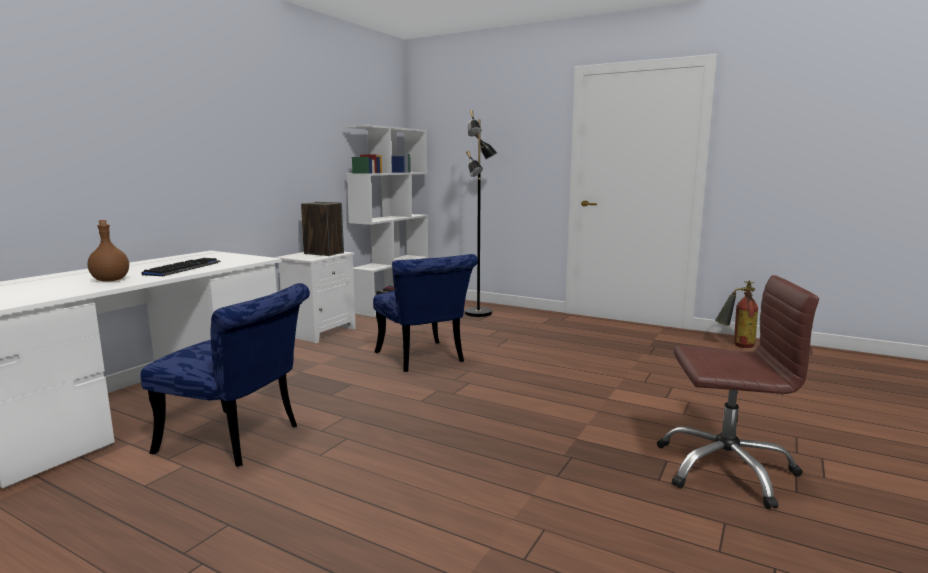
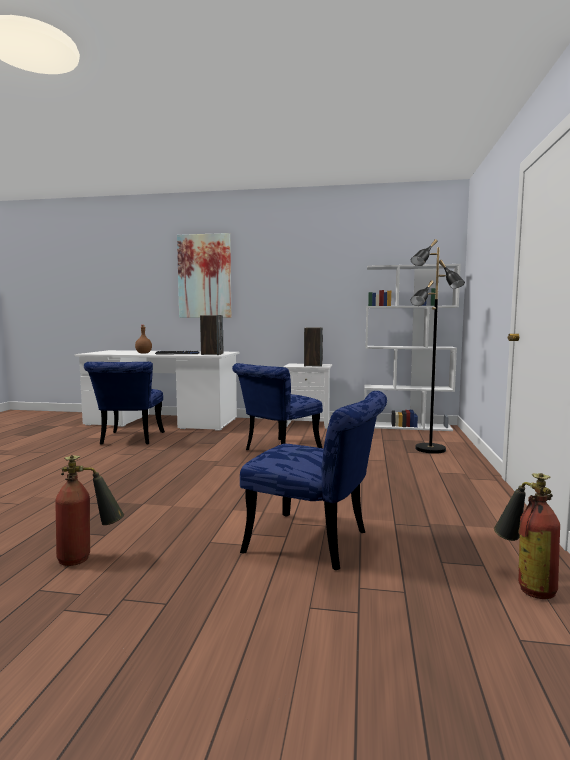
camera: 70 degrees right, 5 degrees down
brown office chair [657,275,819,509] -> fire extinguisher [55,455,124,566]
none -> picture [177,233,231,318]
none -> speaker [200,315,223,355]
none -> blue chair [240,391,387,570]

